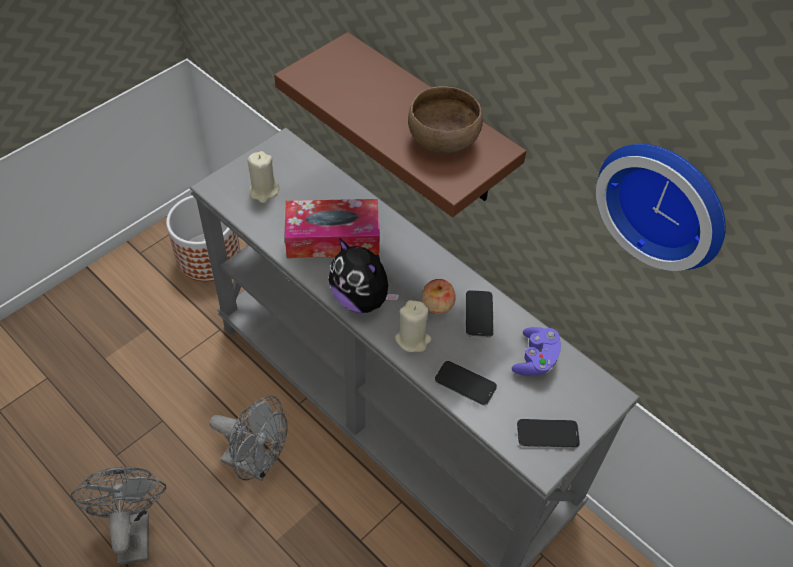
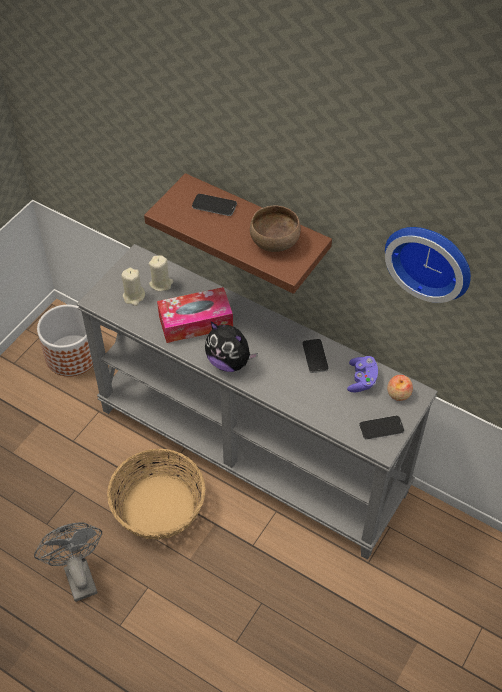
camera: 10 degrees left, 0 degrees up
grey fan [209,395,288,481] -> basket [107,449,205,540]
beige candle [395,300,431,352] -> beige candle moved to [149,255,173,292]
apple [422,279,456,314] -> apple moved to [387,375,413,401]
phone [435,361,497,405] -> phone moved to [192,194,237,216]

